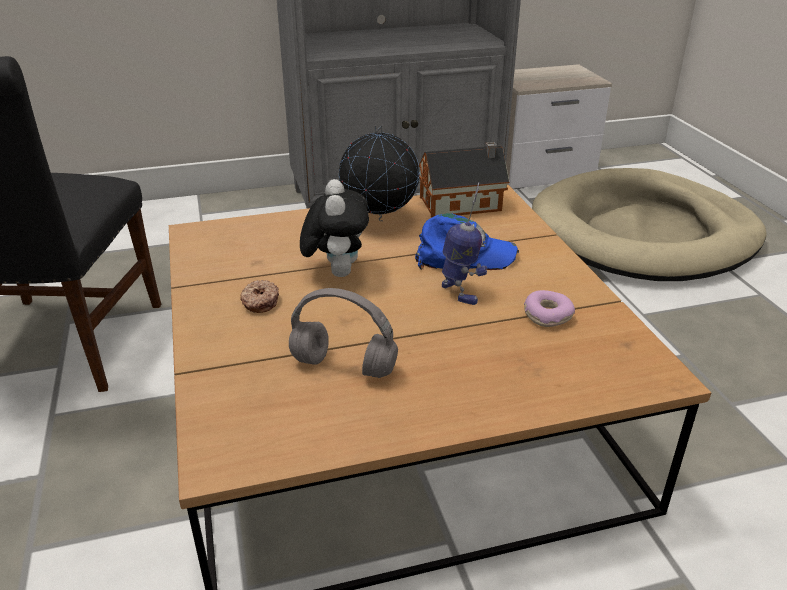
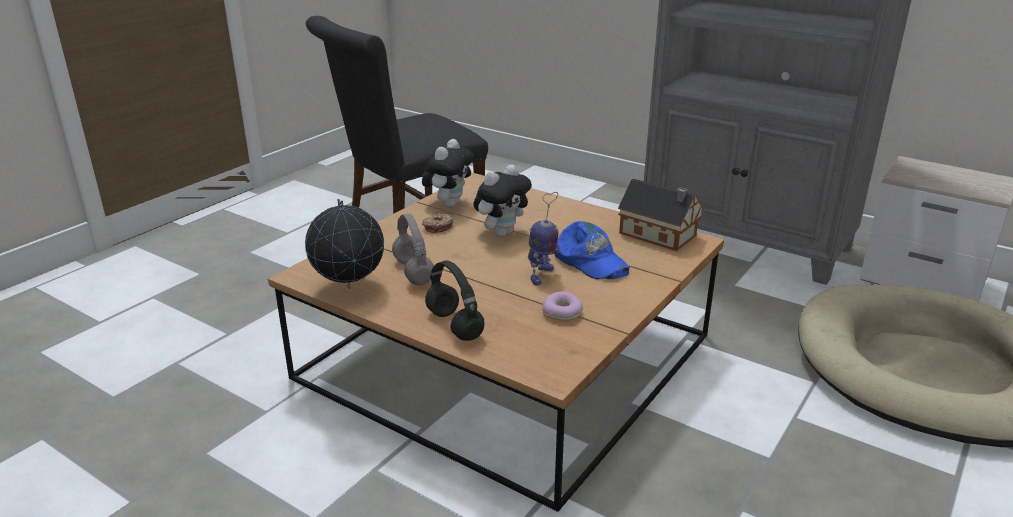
camera: 50 degrees right, 5 degrees down
globe [339,125,420,221] -> globe moved to [305,199,384,289]
none -> plush toy [422,139,473,207]
none -> black headphones [425,261,484,341]

